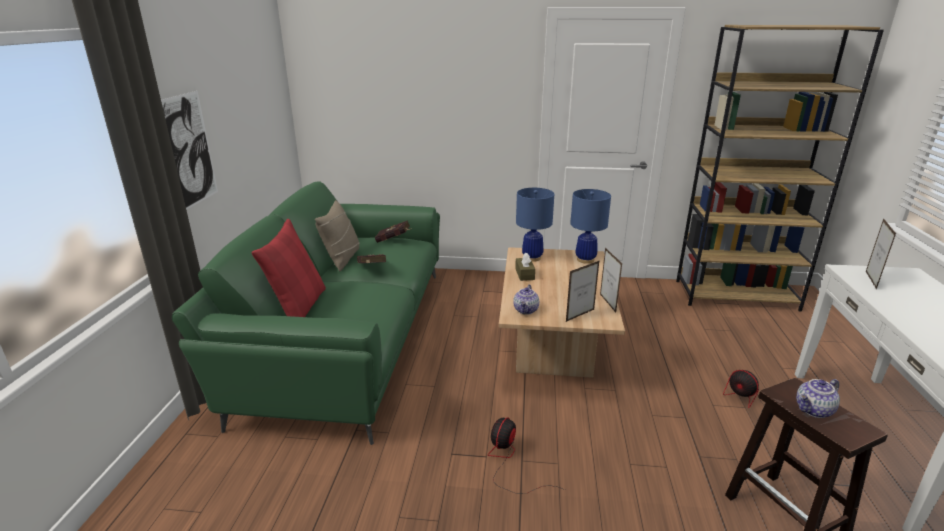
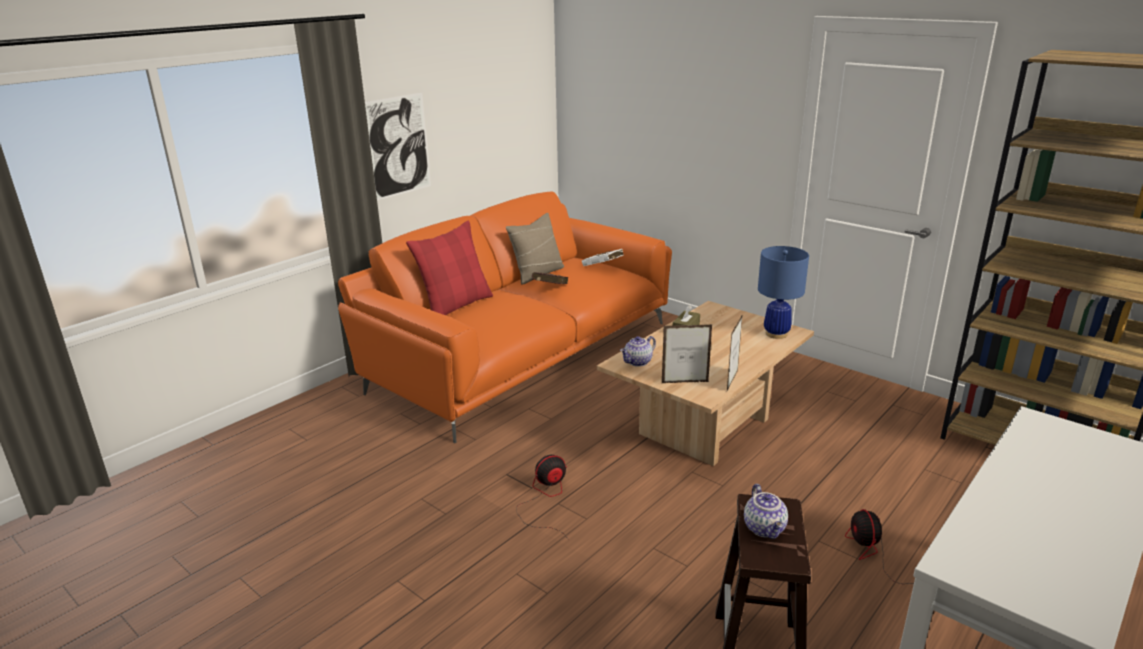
camera: 35 degrees right, 0 degrees up
green sofa [172,181,440,445] -> orange sofa [338,191,672,443]
red book [375,220,412,243] -> white book [582,249,623,266]
blue table lamp [516,188,554,262] -> none
teapot [796,379,840,418] -> teapot turned 105 degrees counterclockwise [744,484,788,539]
picture frame [866,218,896,290] -> none

